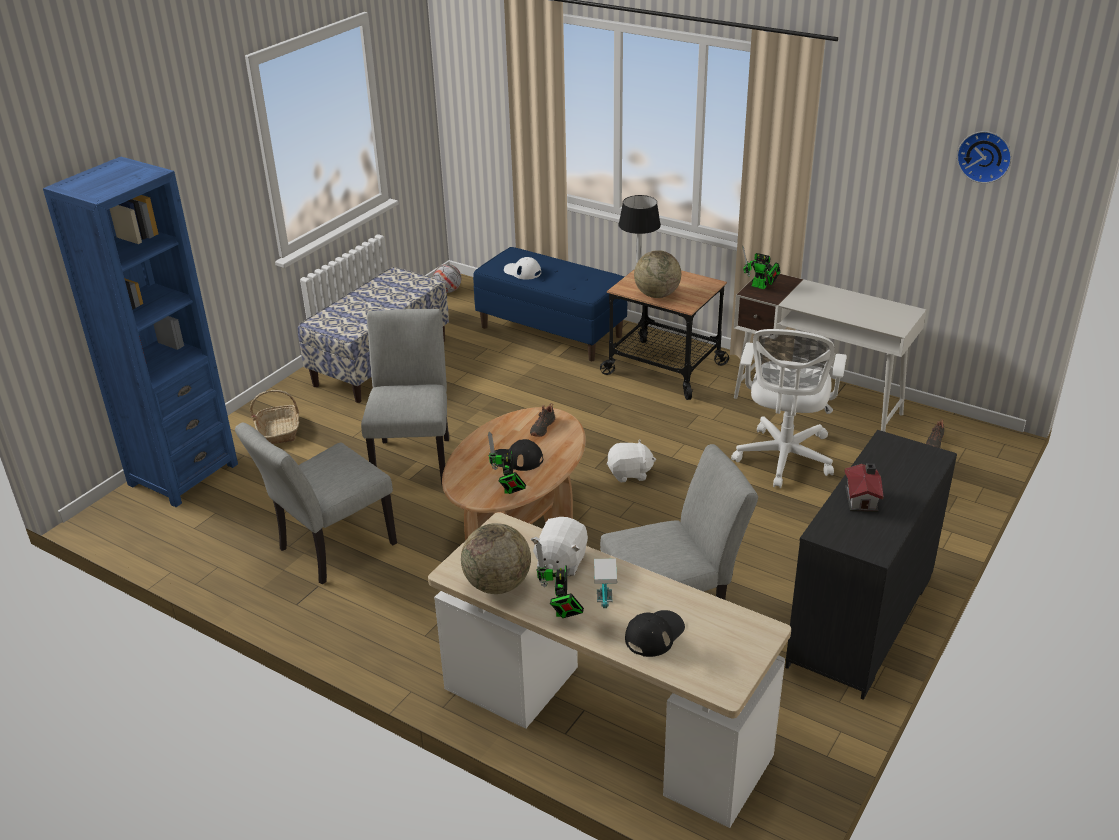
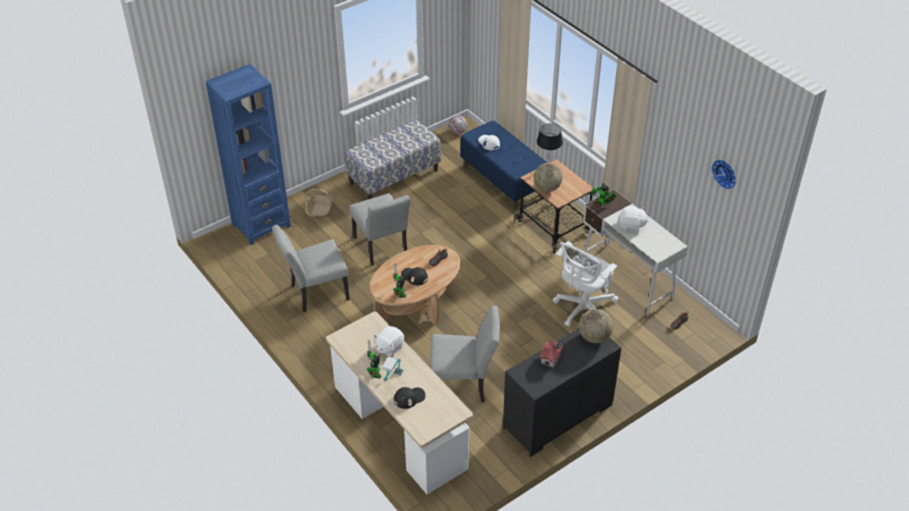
camera: 20 degrees right, 10 degrees up
grey chair [361,309,449,485] -> grey chair turned 135 degrees clockwise [349,193,411,266]
globe [461,523,531,594] -> globe moved to [579,309,613,343]
white plush toy [607,440,656,482] -> white plush toy moved to [619,206,649,232]

